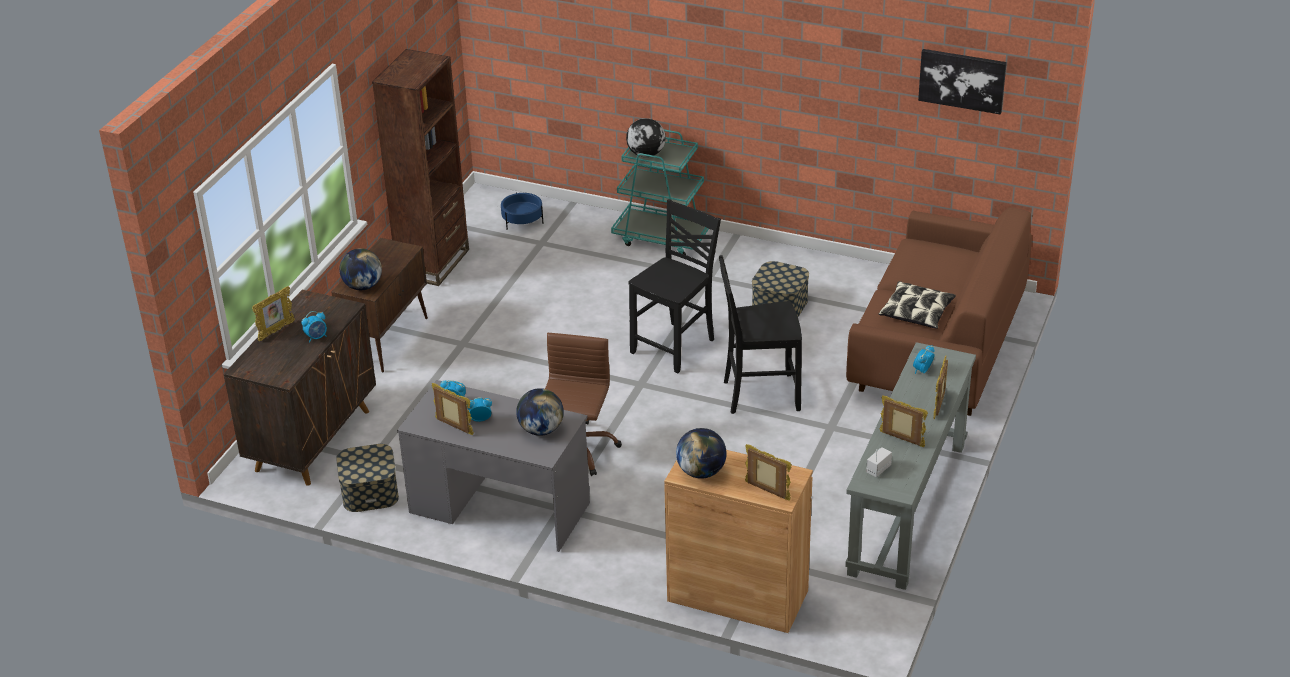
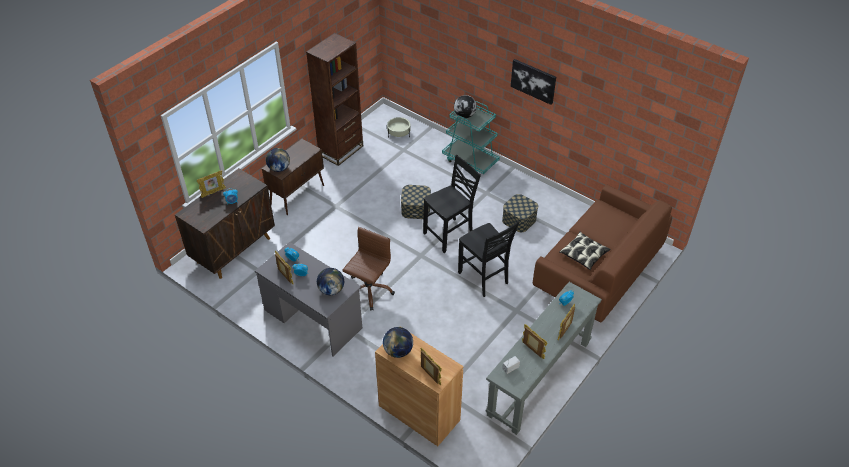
camera: 15 degrees right, 10 degrees up
storage box [336,444,399,512] -> storage box moved to [401,185,431,219]
blue planter [501,192,543,230] -> beige planter [387,117,411,138]
black chair [719,255,802,414] -> black chair turned 135 degrees counterclockwise [458,221,519,297]
picture [918,49,1007,114] -> picture moved to [511,59,556,105]

